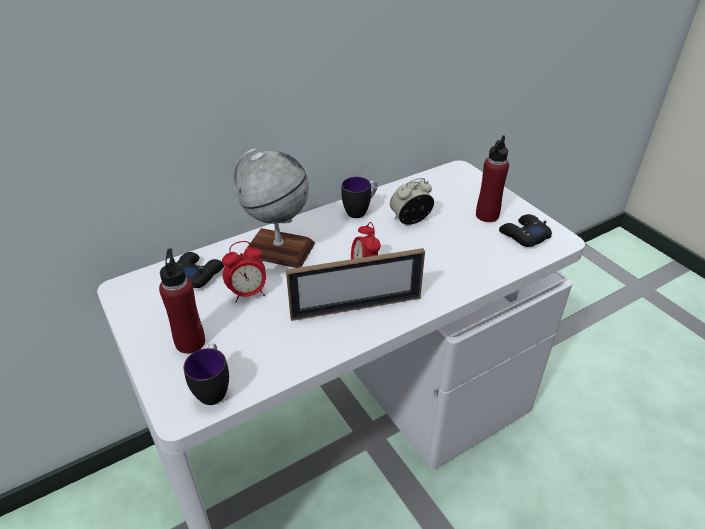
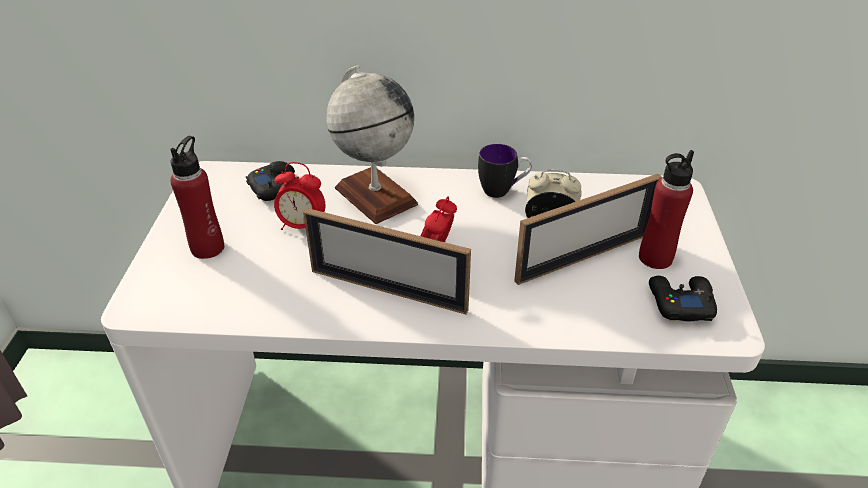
camera: 35 degrees right, 0 degrees up
mug [184,344,229,405] -> none
none -> picture frame [514,174,662,285]

